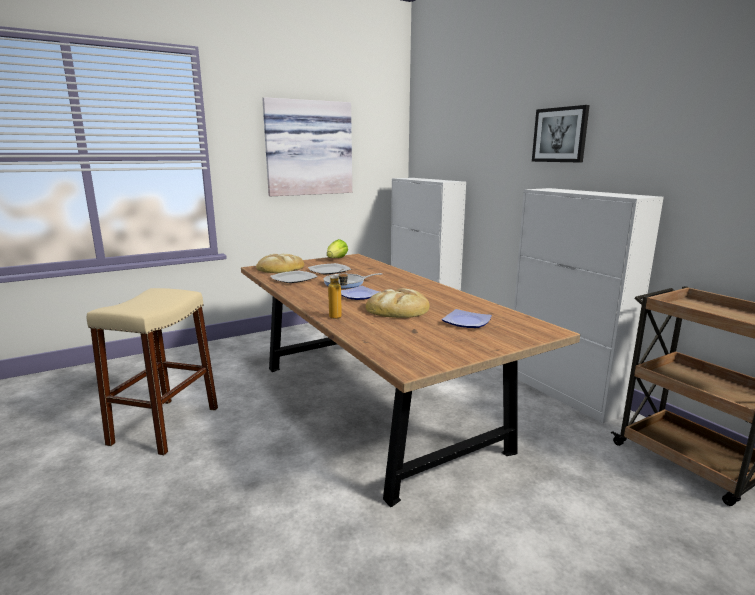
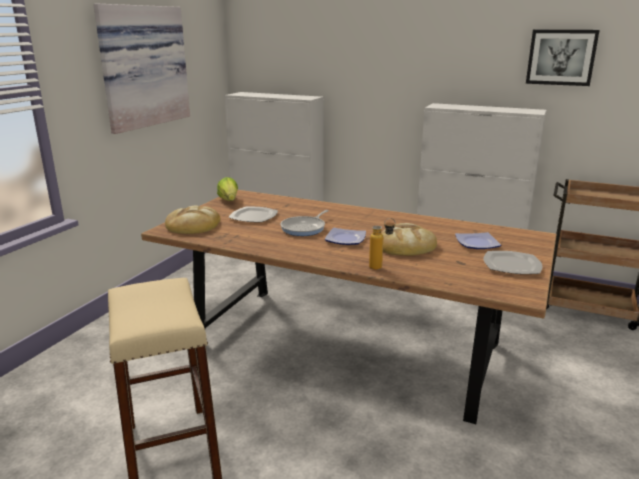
camera: 35 degrees left, 5 degrees up
plate [270,271,318,283] -> plate moved to [483,251,542,274]
picture [532,105,590,162] -> picture moved to [526,30,600,86]

